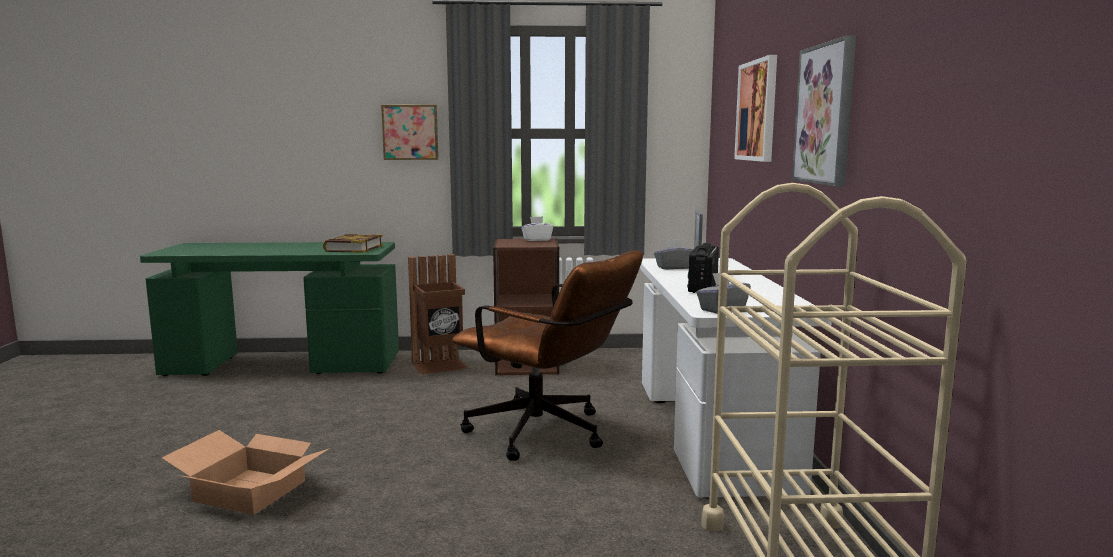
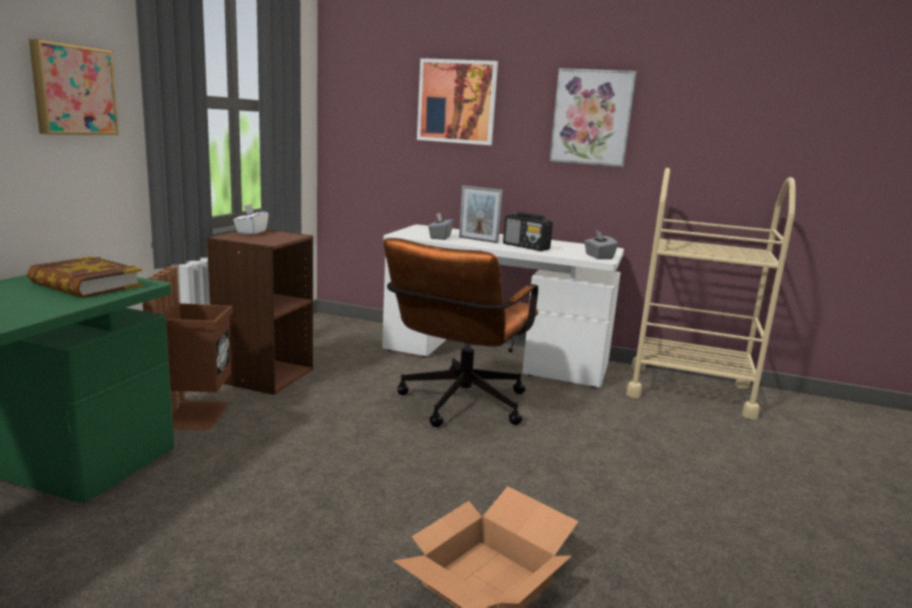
camera: 70 degrees left, 5 degrees up
brown office chair [452,250,643,461] -> brown office chair turned 150 degrees clockwise [383,238,539,427]

